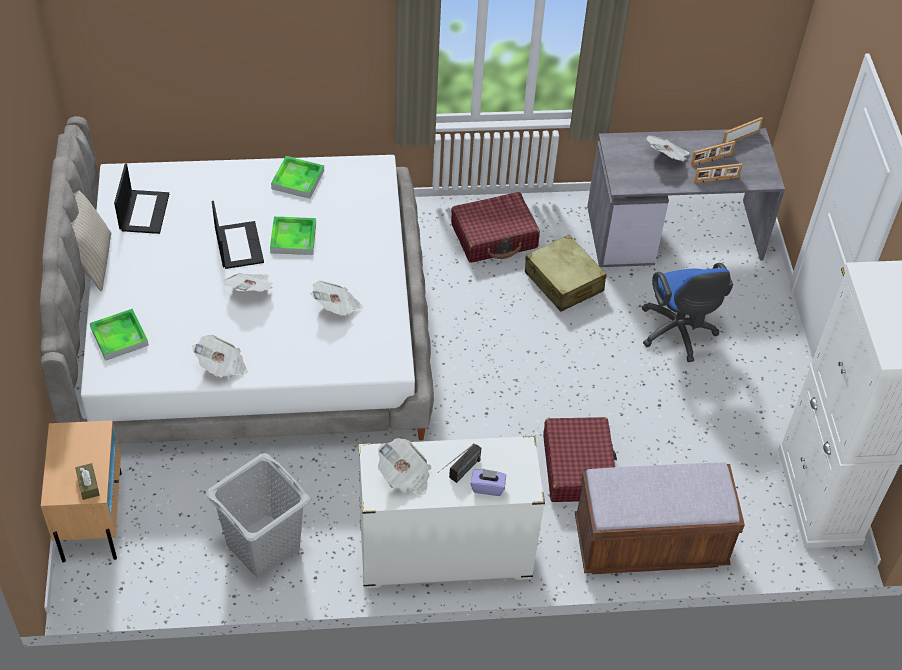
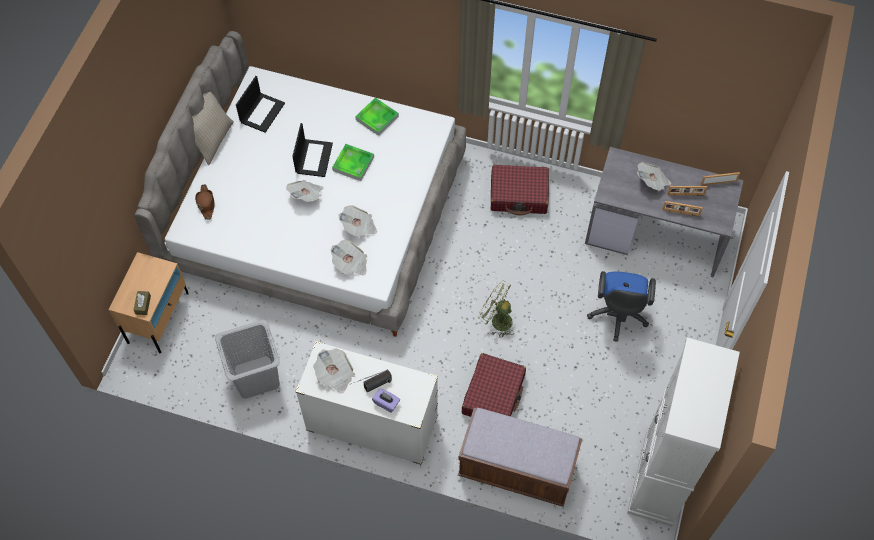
camera: 25 degrees right, 10 degrees up
tray [90,308,149,361] -> brown hat [195,185,215,220]
newspaper [192,335,248,378] -> newspaper moved to [331,240,367,276]
beige suitcase [525,235,607,312] -> none
none -> green fan [478,281,514,338]

